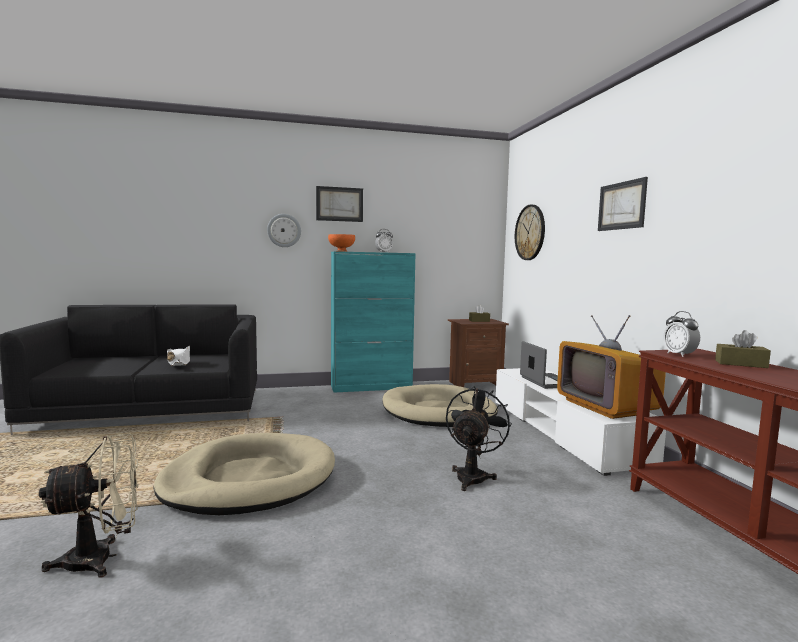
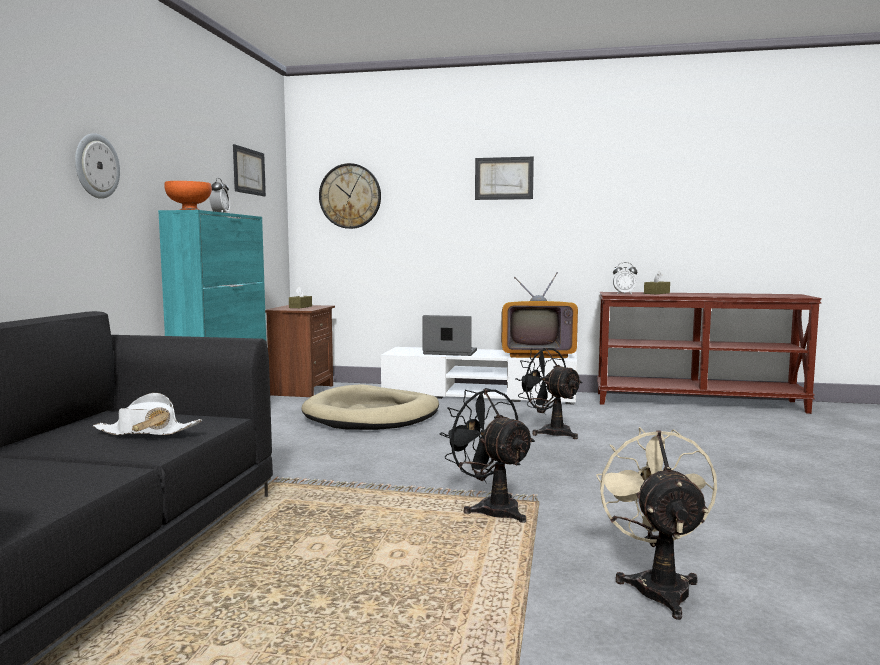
camera: 65 degrees left, 0 degrees up
beige dog bed [153,433,335,515] -> black fan [440,388,535,523]
picture [316,186,363,222] -> picture moved to [233,144,266,196]

